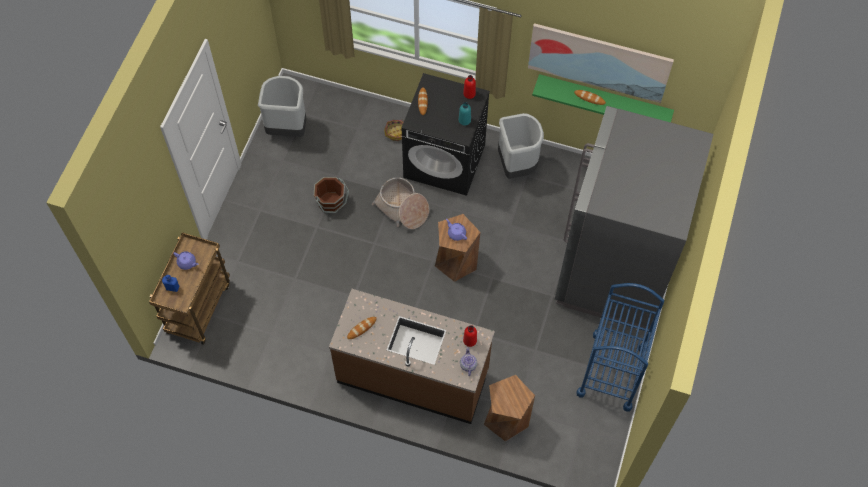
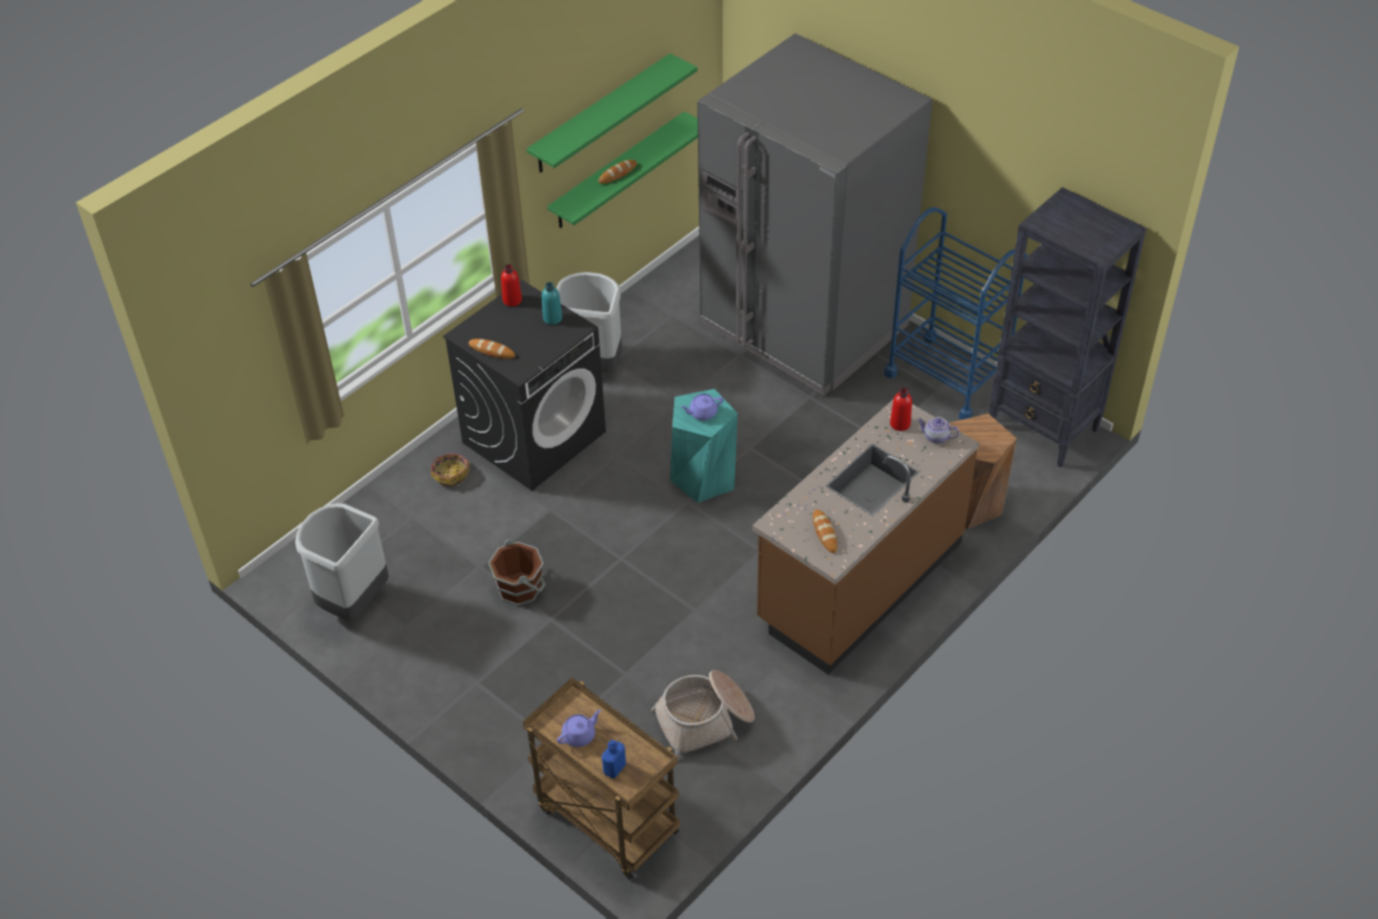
camera: 65 degrees left, 15 degrees down
basket [372,177,429,229] -> basket moved to [651,670,755,761]
brown stool [435,214,480,282] -> turquoise stool [670,389,738,503]
picture [528,23,674,103] -> green shelf [527,53,698,173]
none -> black bookcase [990,187,1147,468]

